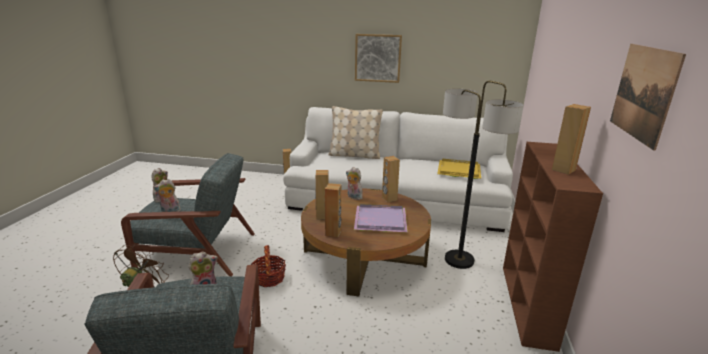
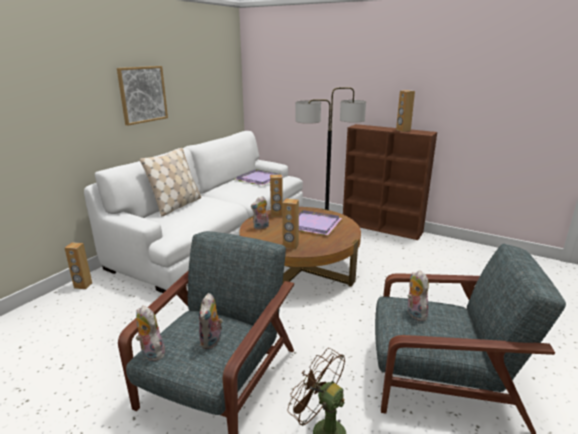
camera: 70 degrees left, 0 degrees up
basket [251,245,286,287] -> none
brown speaker [325,183,341,237] -> none
yellow tray [437,159,481,179] -> purple tray [235,169,284,185]
picture [610,44,686,151] -> none

